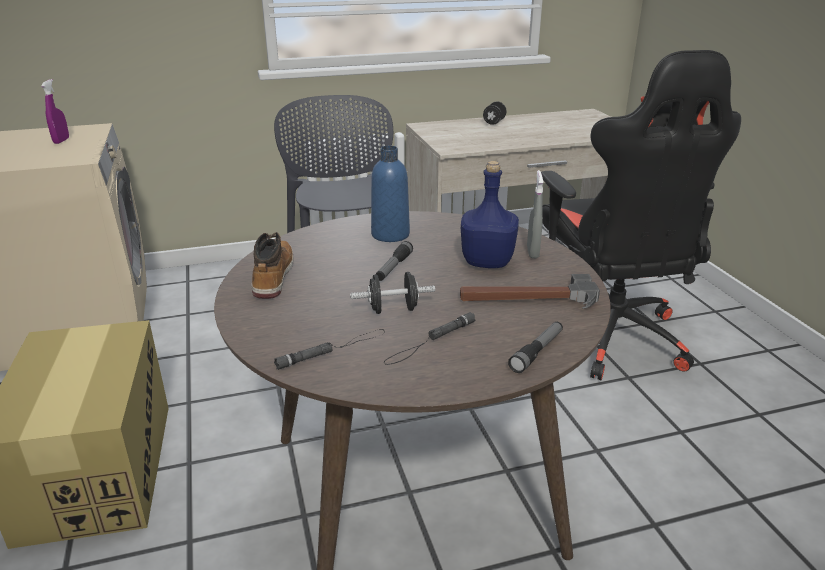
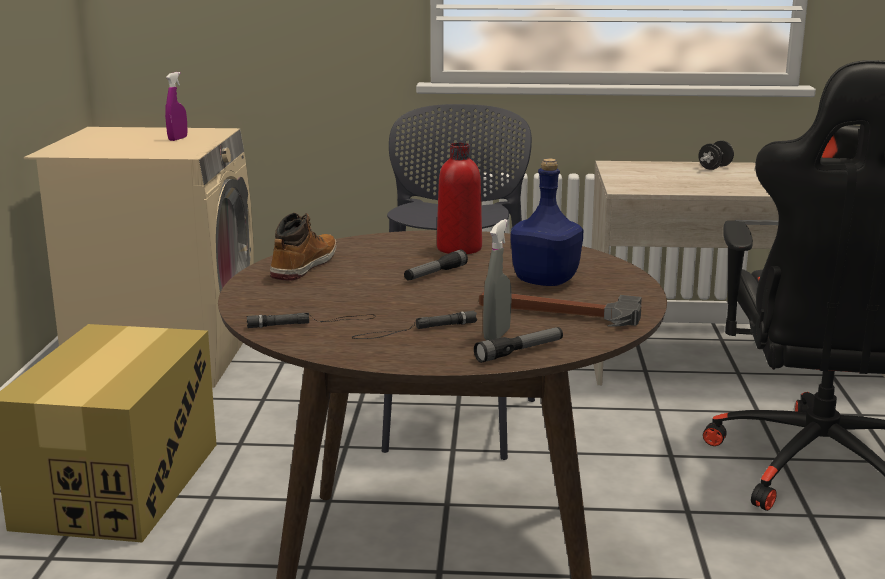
camera: 20 degrees right, 10 degrees down
black dumbbell [350,272,435,314] -> none
blue bottle [371,146,410,242] -> red bottle [437,143,482,254]
grey spray bottle [527,170,543,258] -> grey spray bottle moved to [483,219,511,340]

